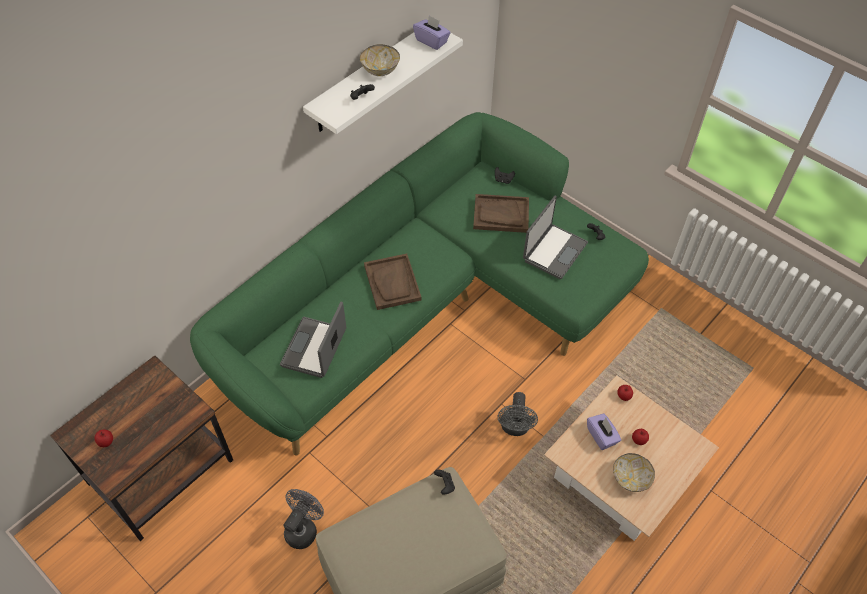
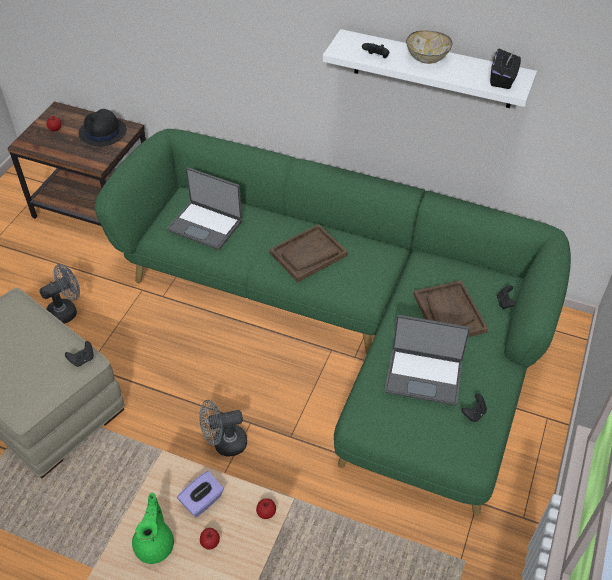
camera: 70 degrees right, 5 degrees down
laptop [280,302,346,378] -> laptop turned 150 degrees counterclockwise [167,167,242,250]
grey fan [284,489,324,549] -> grey fan turned 45 degrees counterclockwise [39,264,80,324]
purple tissue box [413,15,451,50] -> black tissue box [490,49,521,89]
bowl [613,453,655,492] -> green teapot [132,493,174,564]
none -> black hat [78,109,127,146]

